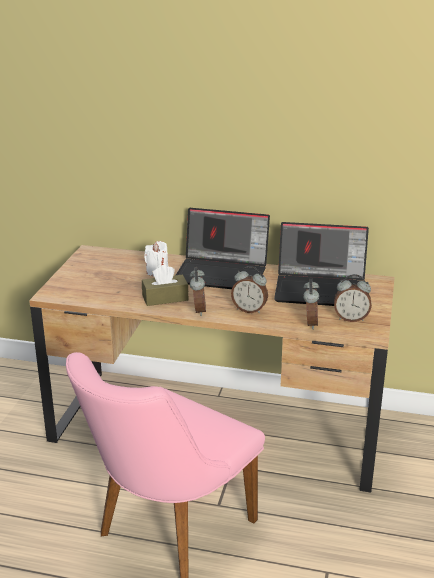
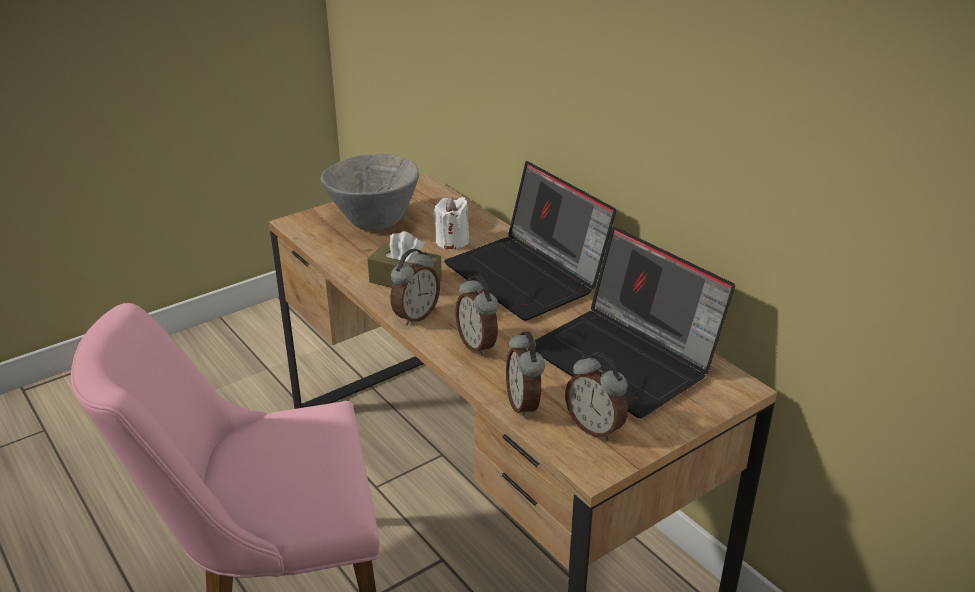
camera: 40 degrees right, 5 degrees up
alarm clock [303,279,319,330] -> alarm clock turned 120 degrees clockwise [506,331,545,419]
none -> grey bowl [321,154,419,231]

